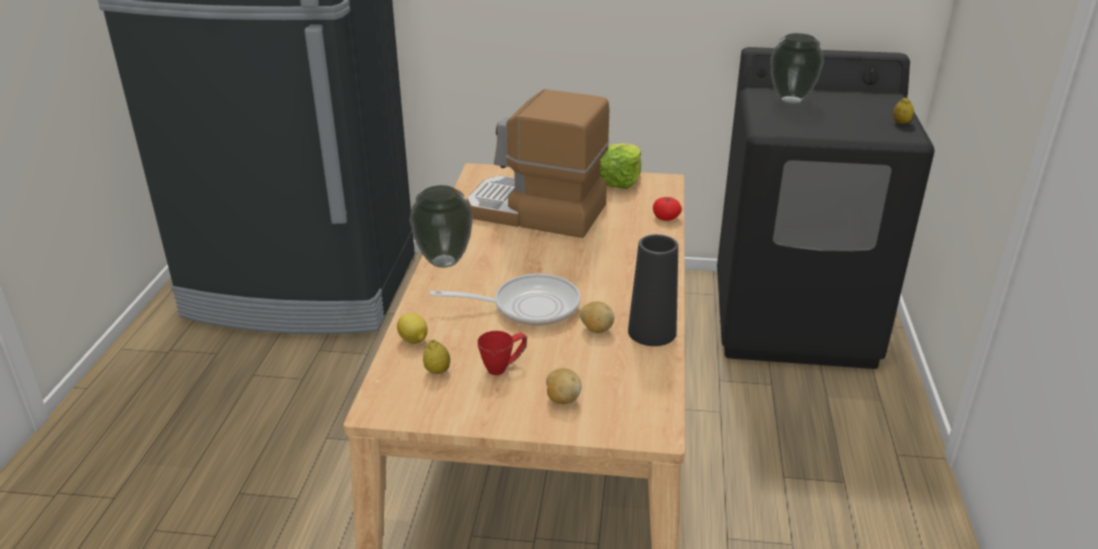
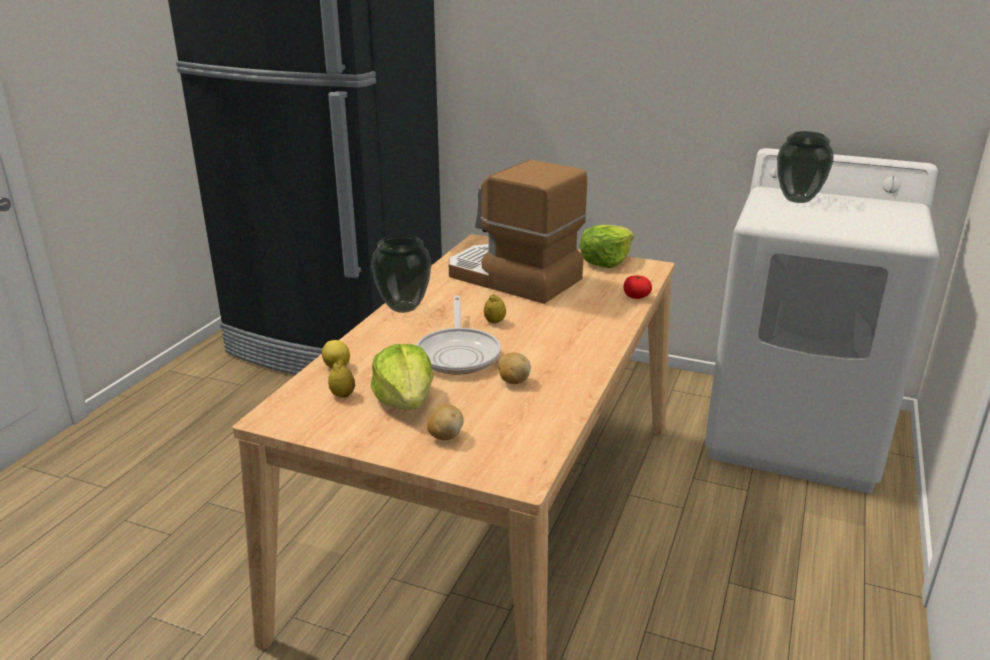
camera: 15 degrees right, 5 degrees down
frying pan [430,274,580,326] -> frying pan turned 75 degrees clockwise [416,295,501,375]
red mug [478,331,527,375] -> lettuce [371,344,434,410]
black vase [628,234,678,346] -> none
black washing machine [717,47,935,369] -> white washing machine [705,148,939,493]
lemon [893,98,914,124] -> lemon moved to [484,294,506,323]

